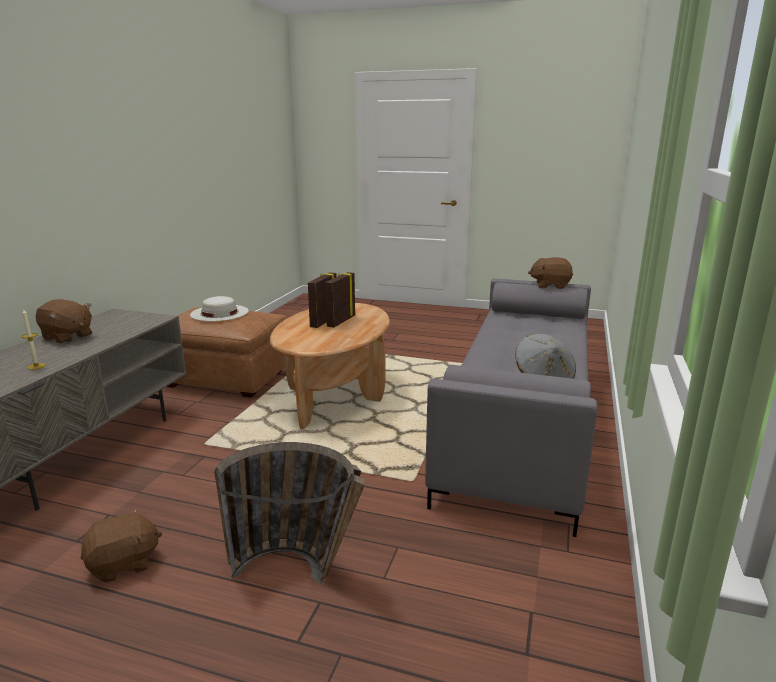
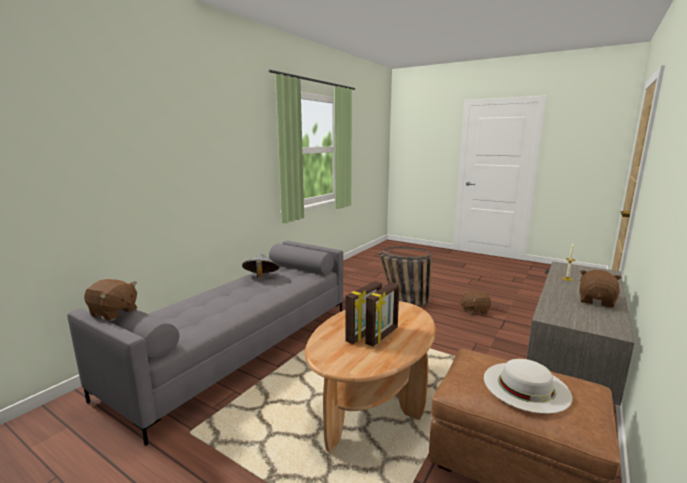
camera: 165 degrees left, 5 degrees down
brown plush toy [36,299,92,344] -> brown plush toy turned 75 degrees clockwise [579,270,622,307]

